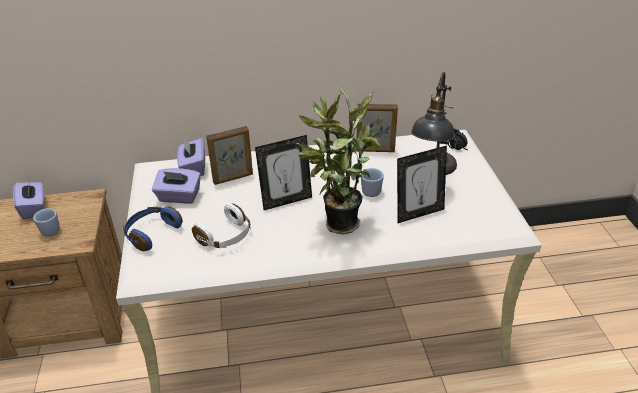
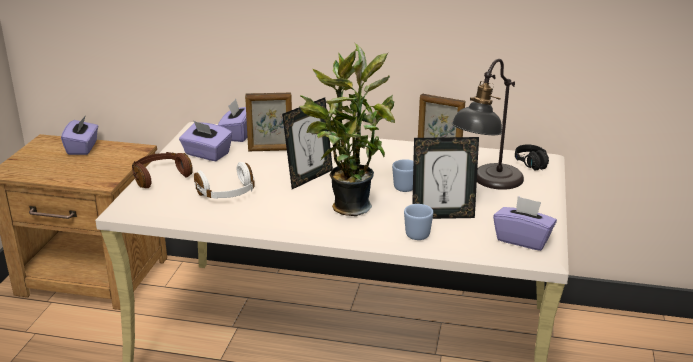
camera: 20 degrees right, 10 degrees down
blue mug [33,208,60,236] -> blue mug moved to [404,204,433,240]
blue headphones [123,206,183,251] -> brown headphones [132,152,193,188]
picture frame [255,135,312,210] -> picture frame turned 45 degrees counterclockwise [282,97,333,189]
none -> purple tissue box [493,196,557,251]

